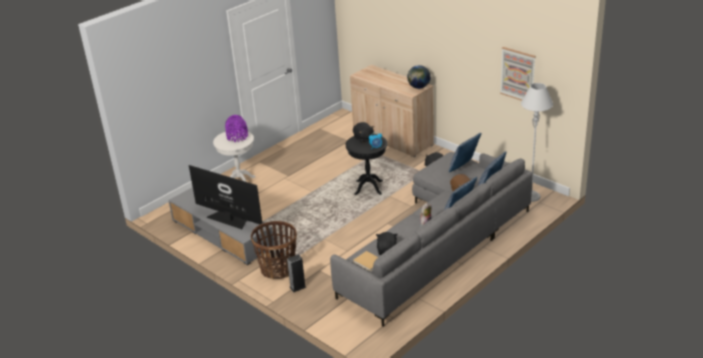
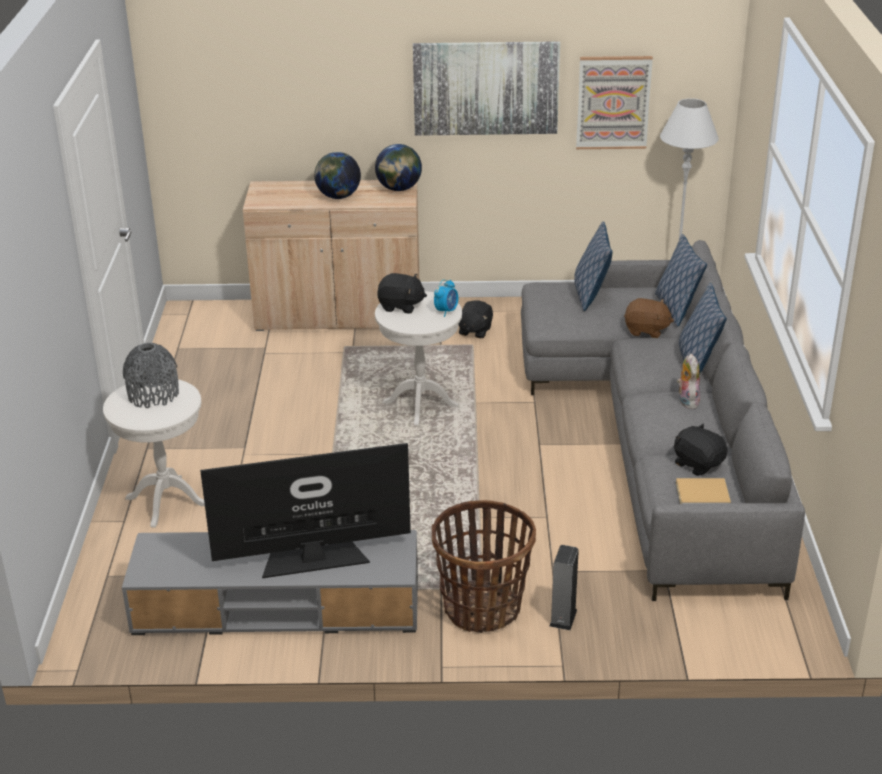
camera: 45 degrees left, 0 degrees up
purple vase [225,115,248,142] -> grey vase [123,343,179,408]
black side table [346,134,387,195] -> white side table [375,291,462,425]
none -> globe [314,152,361,199]
none -> picture [413,41,560,136]

